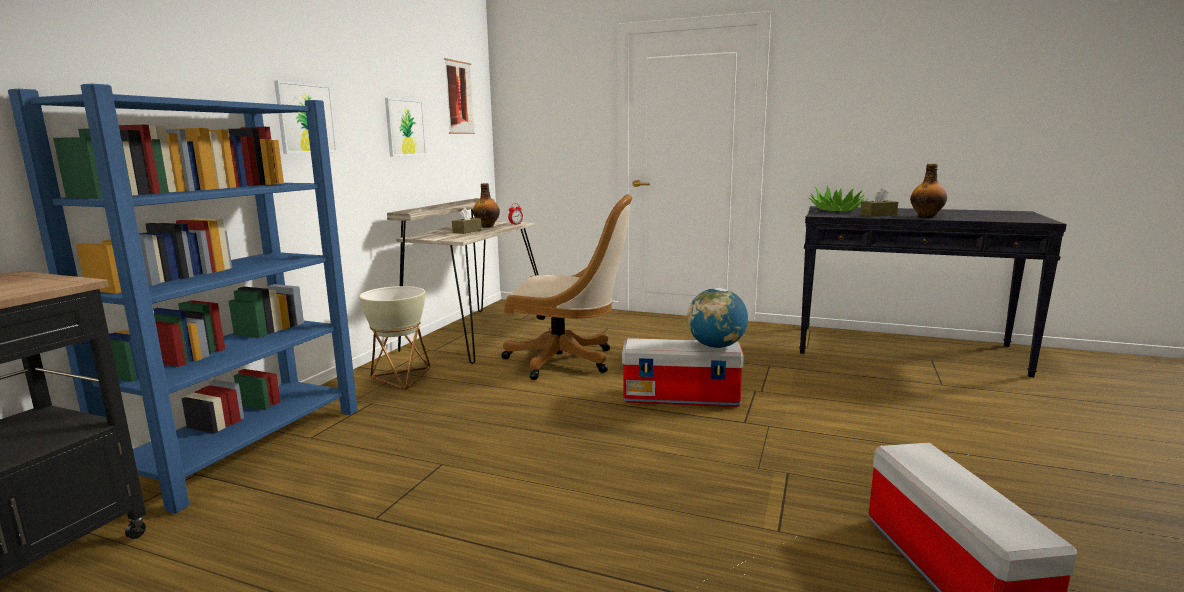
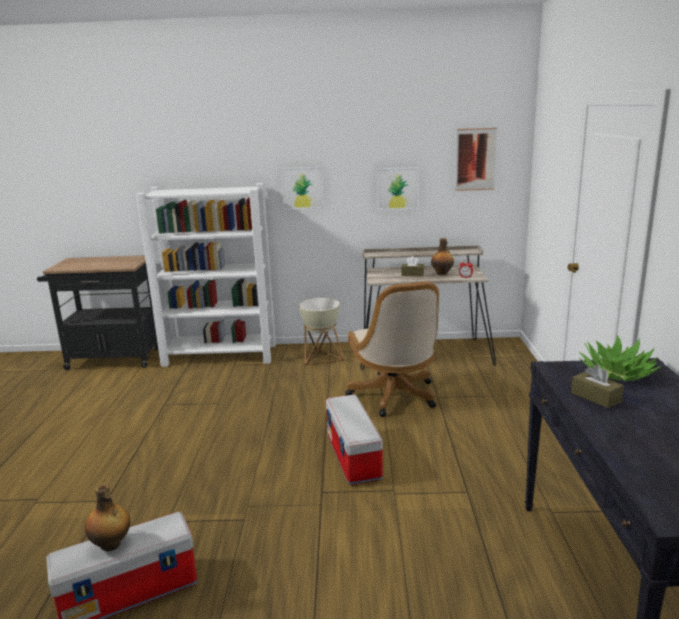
camera: 70 degrees right, 5 degrees up
blue bookcase [8,84,358,513] -> white bookcase [136,183,276,367]
globe [687,288,748,348] -> none
bottle [910,164,947,218] -> bottle moved to [85,484,130,551]

